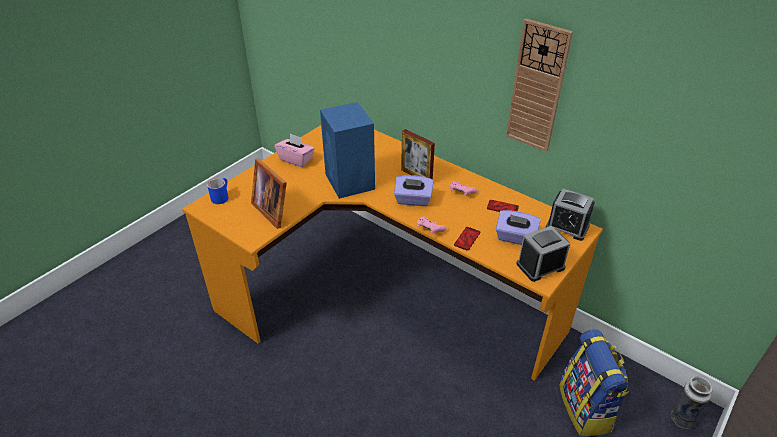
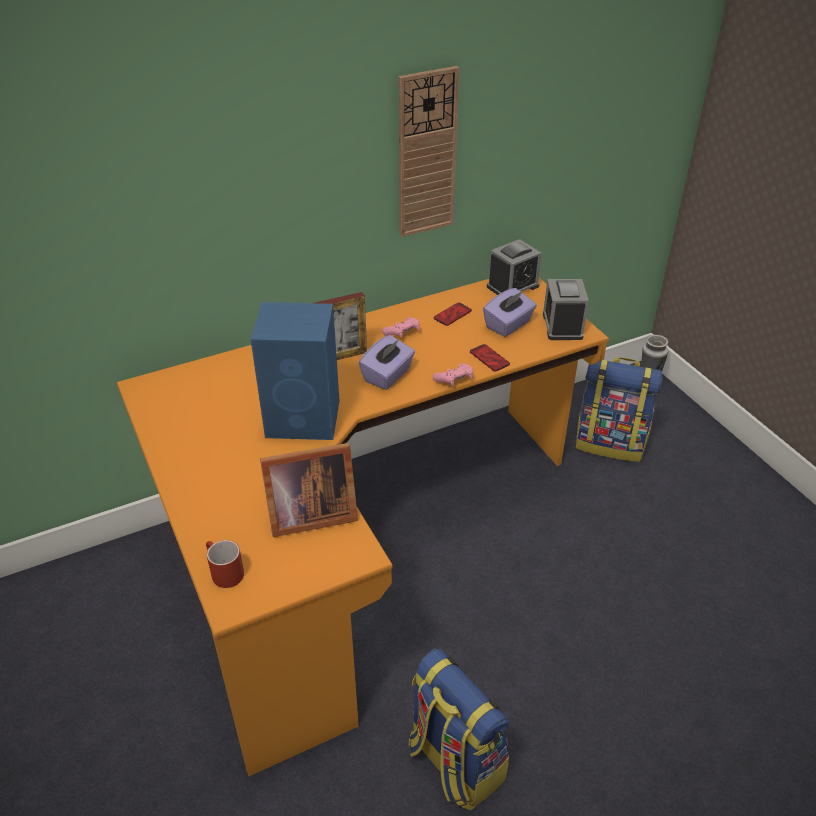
camera: 65 degrees left, 0 degrees up
blue mug [207,178,229,204] -> red mug [206,540,244,588]
pink tissue box [275,133,315,167] -> none
none -> backpack [408,649,509,810]

